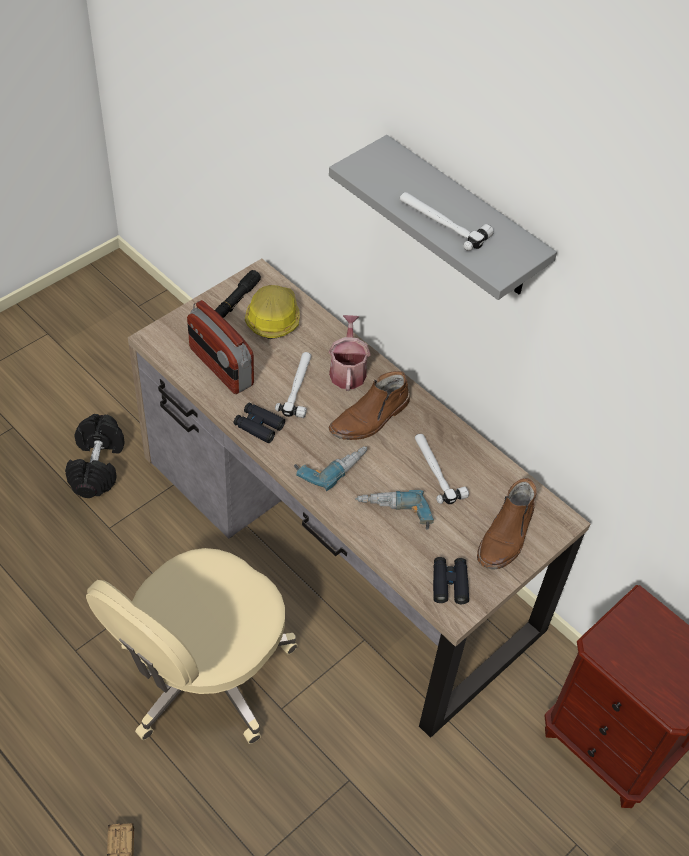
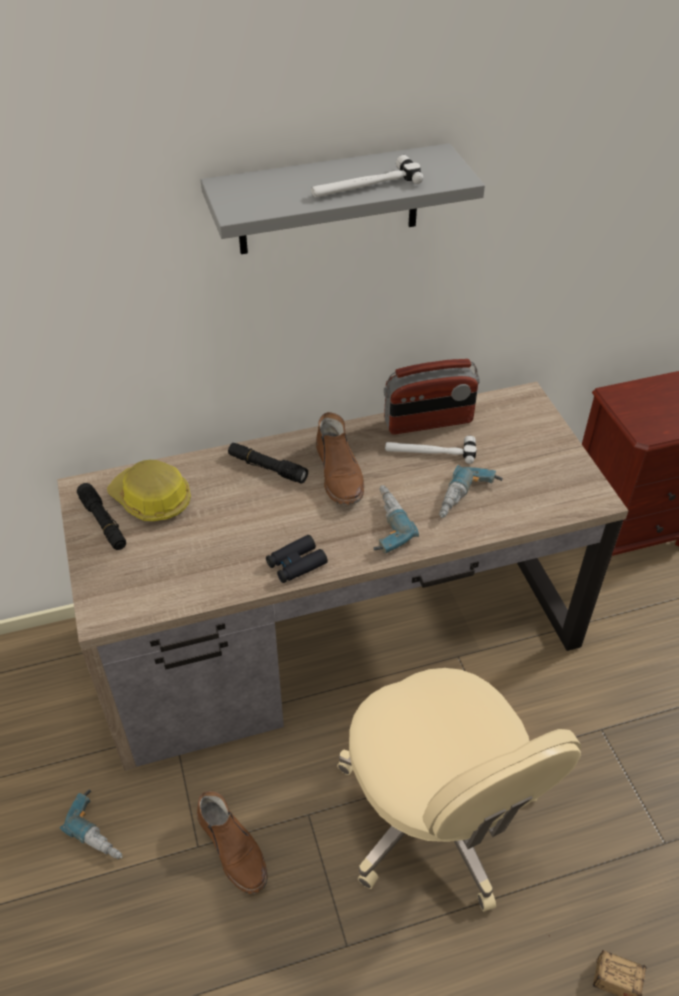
camera: 60 degrees left, 5 degrees down
black dumbbell [65,414,125,498] -> power drill [59,789,123,859]
radio [187,300,254,394] -> radio moved to [384,359,480,435]
hammer [275,352,311,418] -> none
watering can [329,315,371,391] -> black flashlight [228,443,308,483]
black binoculars [433,557,469,604] -> none
brown boot [477,478,537,569] -> brown boot moved to [197,791,267,894]

